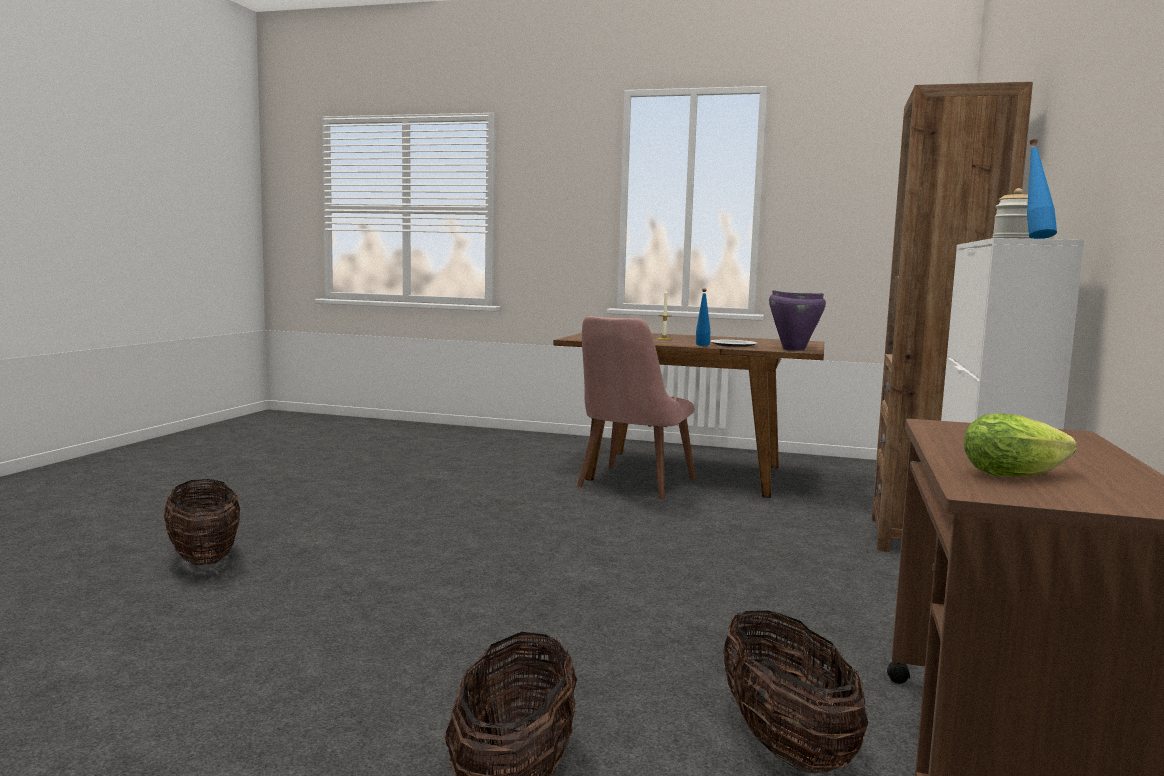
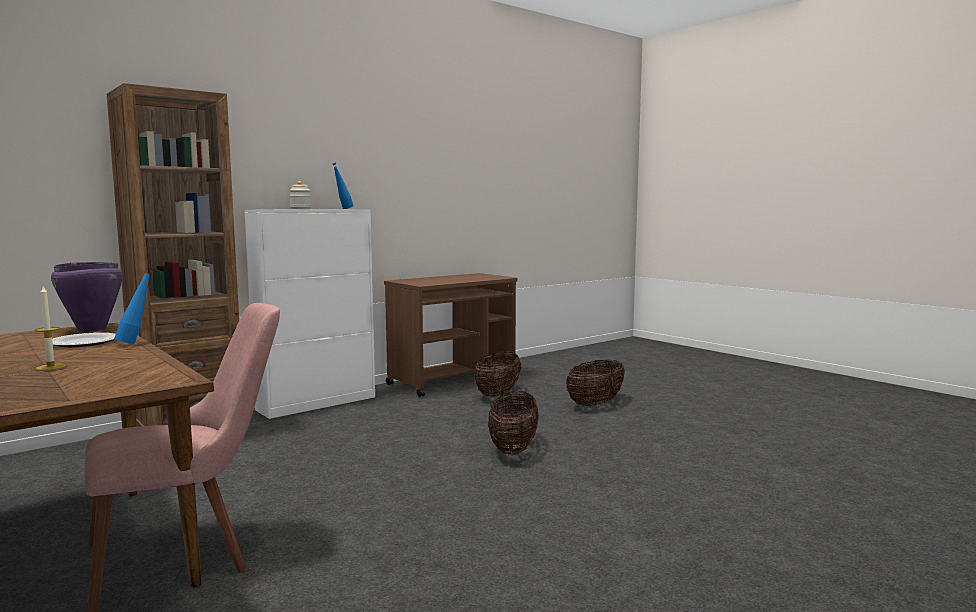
camera: 145 degrees left, 0 degrees up
basket [164,479,240,566] -> basket moved to [488,391,539,454]
lettuce [964,413,1077,477] -> none

